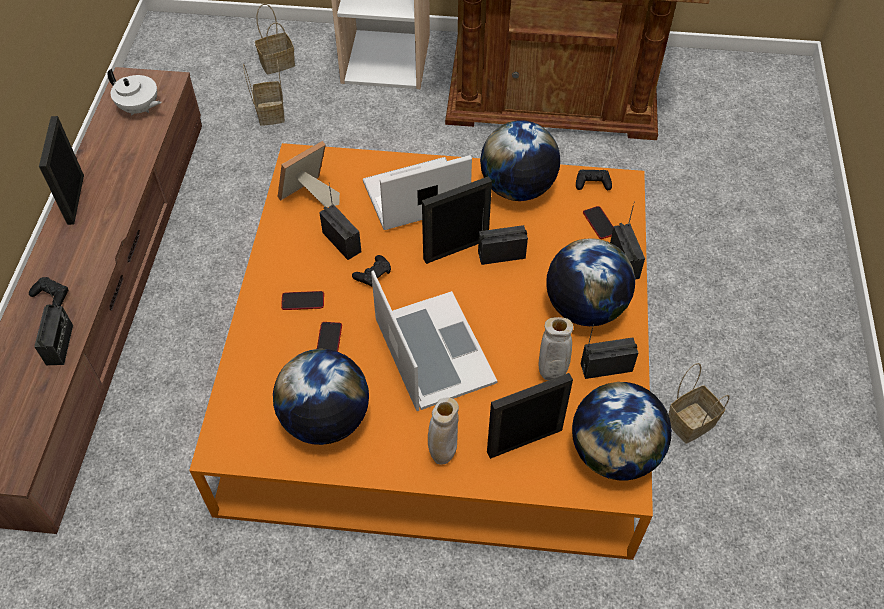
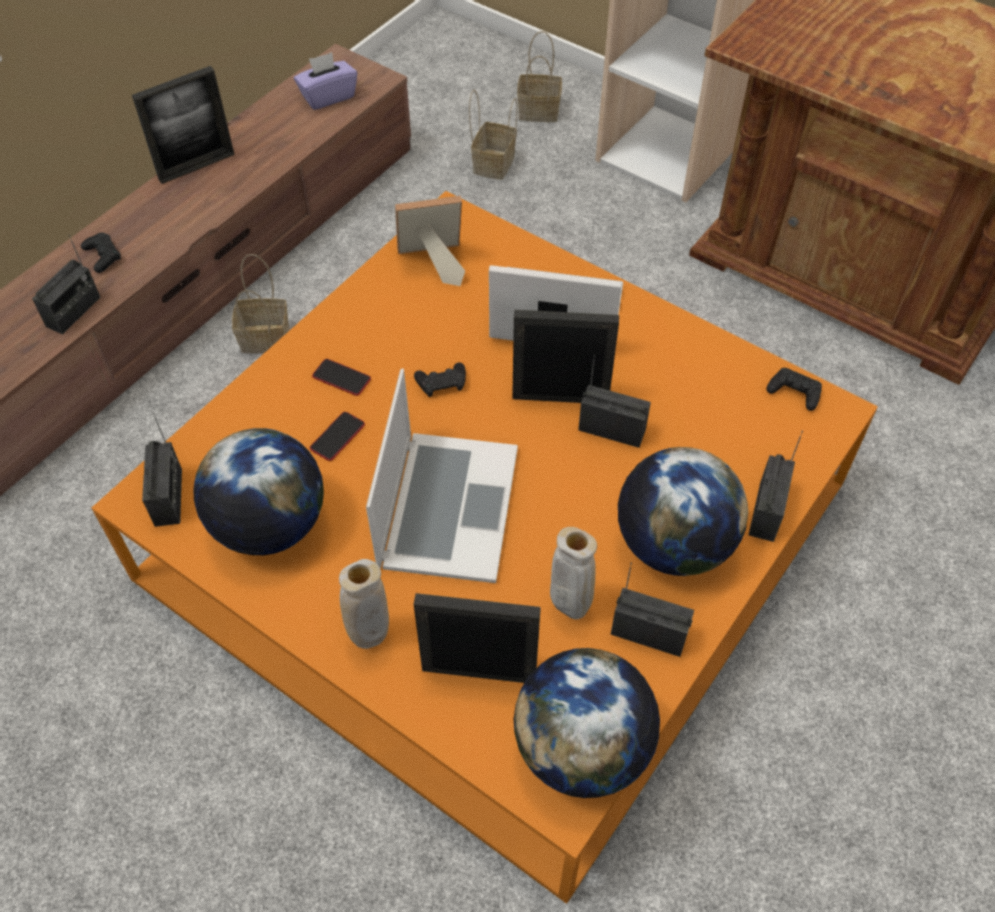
camera: 30 degrees right, 0 degrees up
picture frame [39,116,84,225] -> picture frame turned 150 degrees counterclockwise [132,66,235,184]
white teapot [107,69,162,115] -> purple tissue box [294,52,357,110]
radio [319,182,362,260] -> radio moved to [142,412,182,527]
globe [480,120,560,201] -> none
phone [583,206,613,239] -> none
basket [668,363,730,443] -> basket moved to [232,254,290,353]

